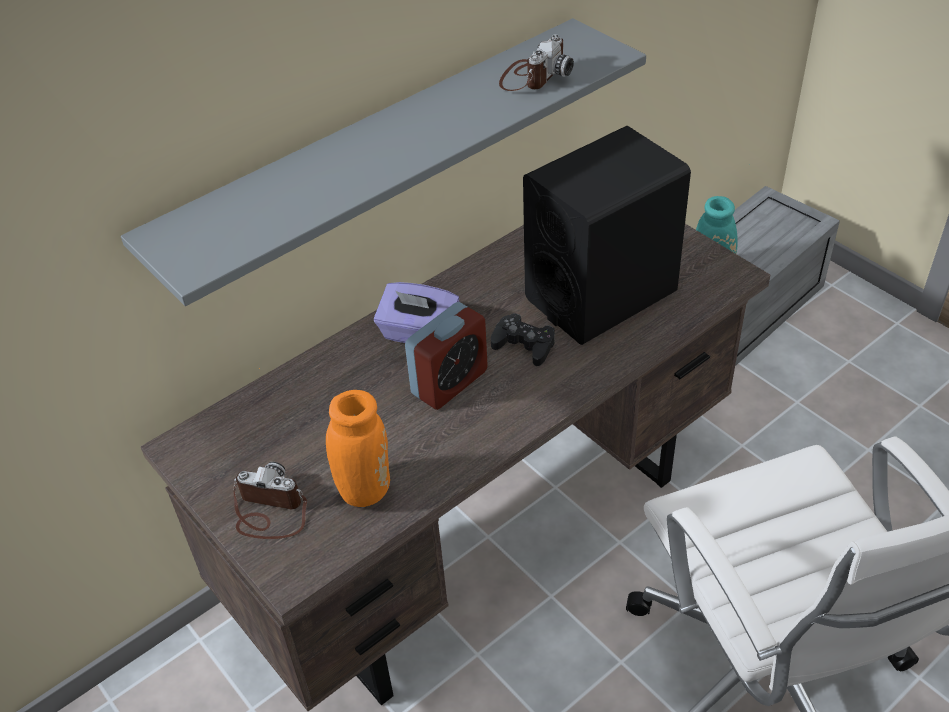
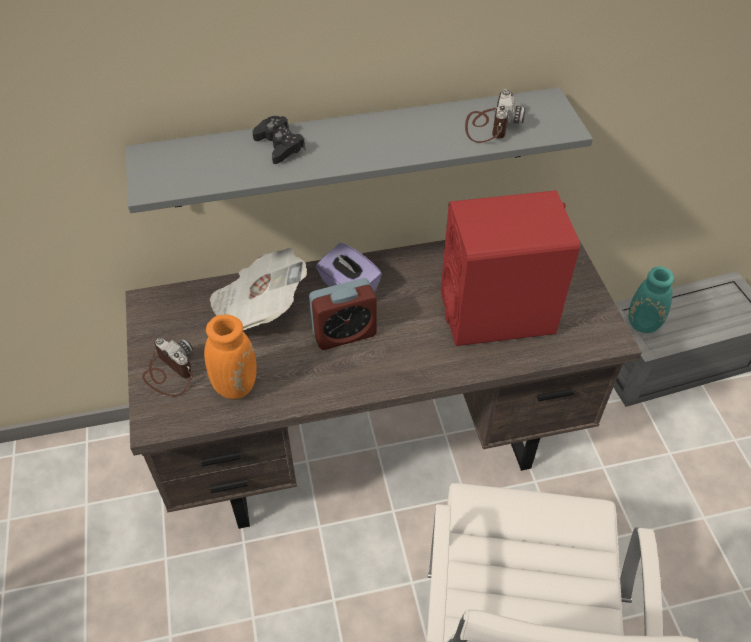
camera: 25 degrees right, 5 degrees up
black game controller [491,313,555,366] -> black game controller moved to [252,116,305,164]
camera [499,34,574,91] -> camera turned 45 degrees counterclockwise [465,89,526,143]
black speaker [523,126,691,345] -> red speaker [441,190,580,346]
none -> newspaper [210,248,307,330]

